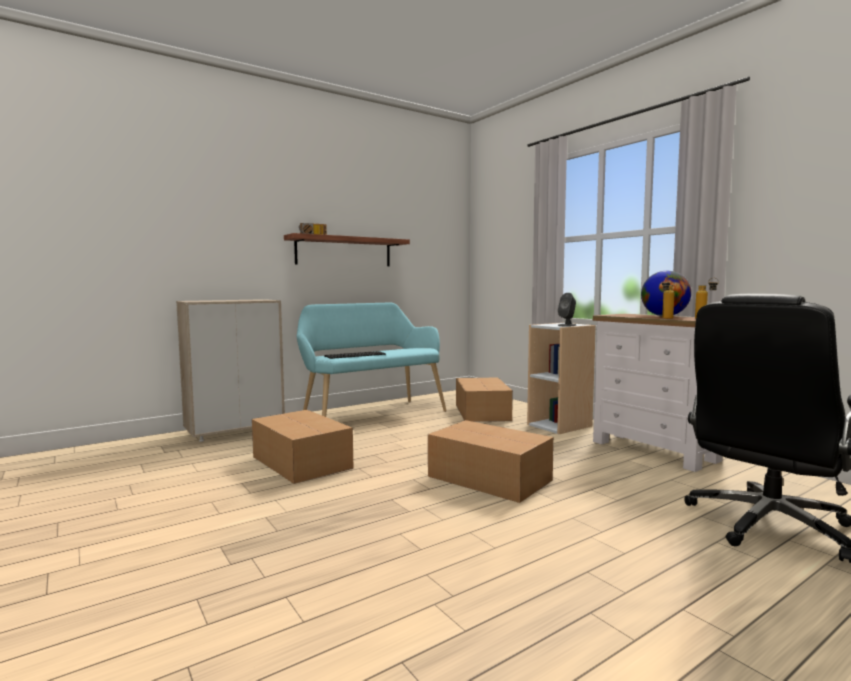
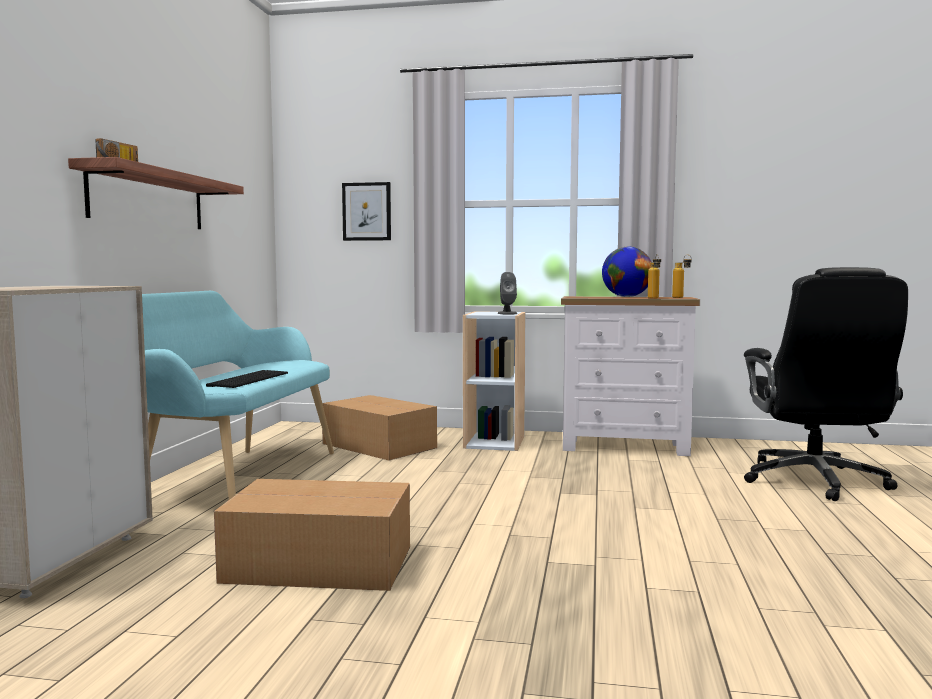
camera: 45 degrees left, 0 degrees up
cardboard box [428,420,554,503] -> none
none -> picture [342,182,391,241]

